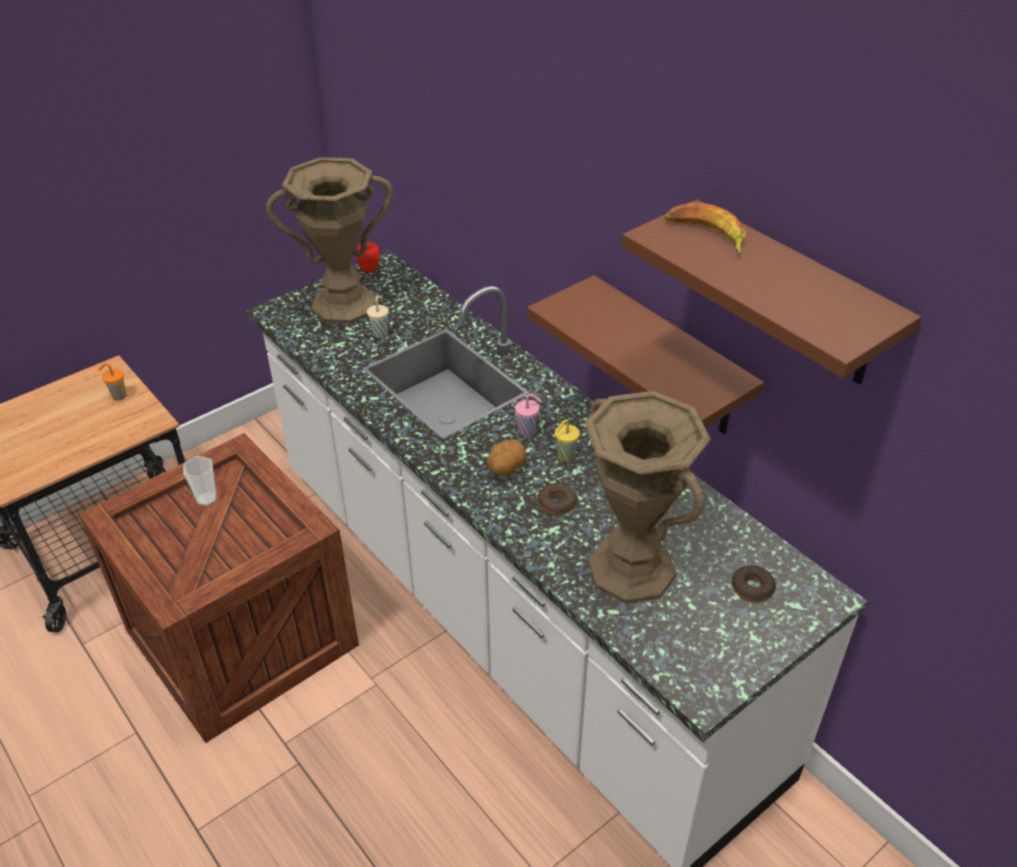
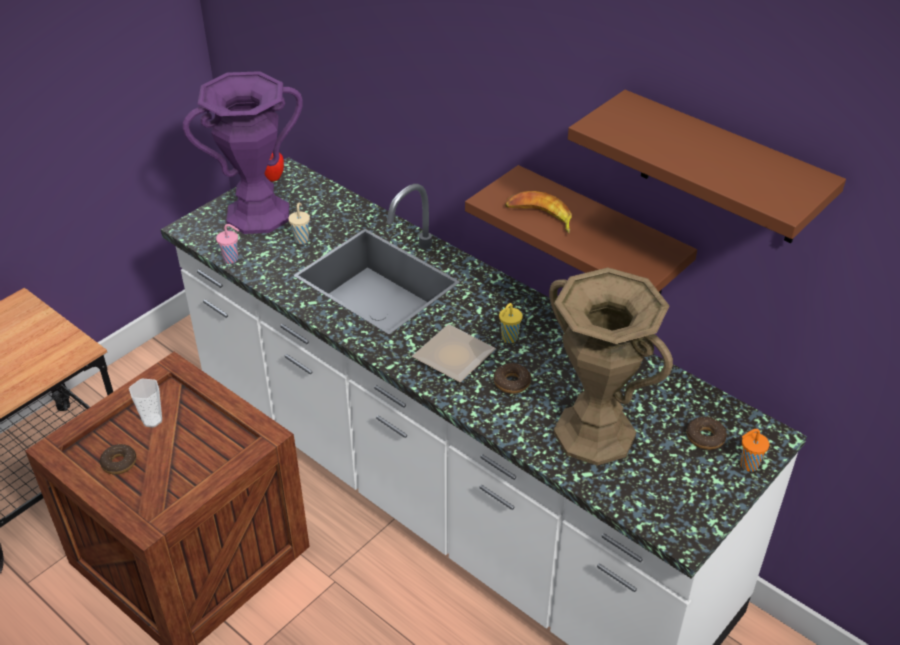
camera: 10 degrees left, 0 degrees up
orange cup [98,363,127,401] -> orange cup moved to [740,429,769,472]
brown vase [266,157,393,324] -> purple vase [183,71,303,234]
potato [488,439,526,476] -> plate [412,324,496,382]
pink cup [515,394,542,437] -> pink cup moved to [216,224,239,264]
banana [665,203,746,255] -> banana moved to [505,191,572,234]
none -> donut [100,444,136,475]

